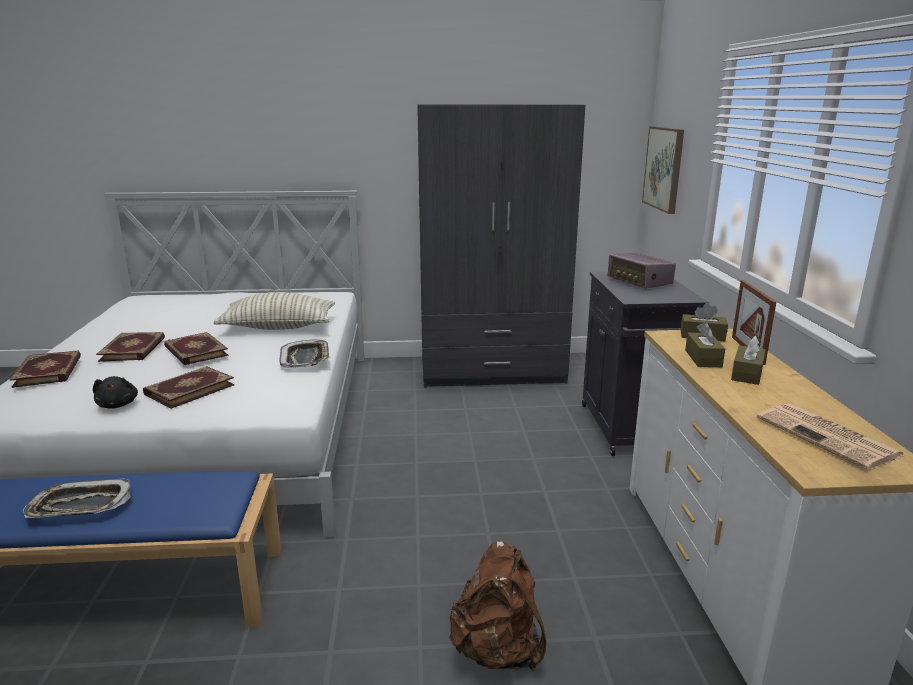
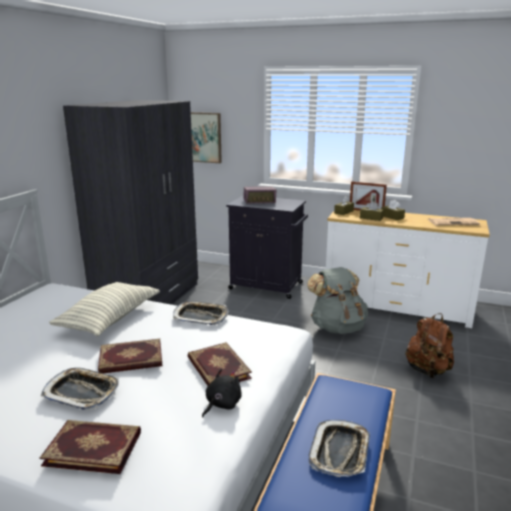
camera: 65 degrees left, 0 degrees up
black plush toy [93,376,138,409] -> black plush toy turned 60 degrees counterclockwise [202,369,242,418]
book [96,332,165,362] -> tray [41,368,119,410]
none -> grey backpack [307,267,368,334]

